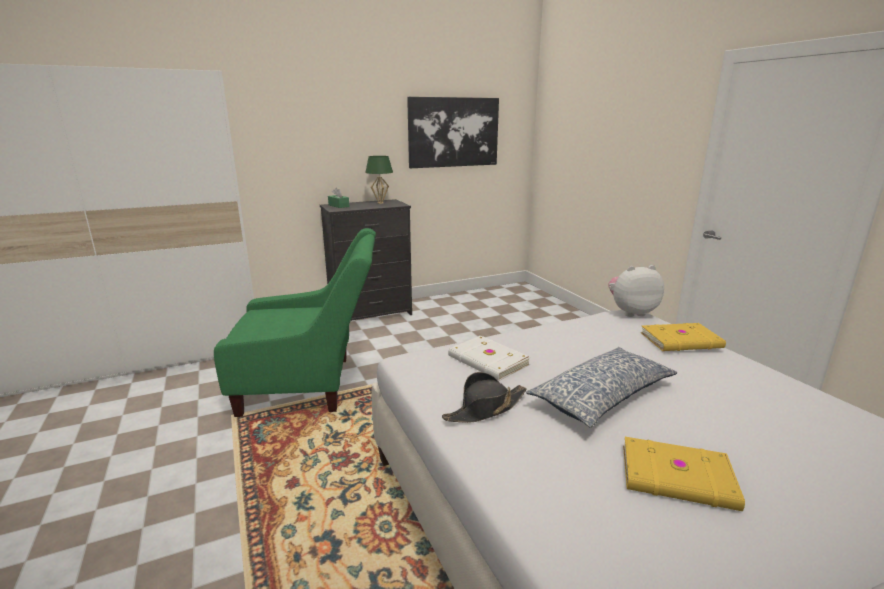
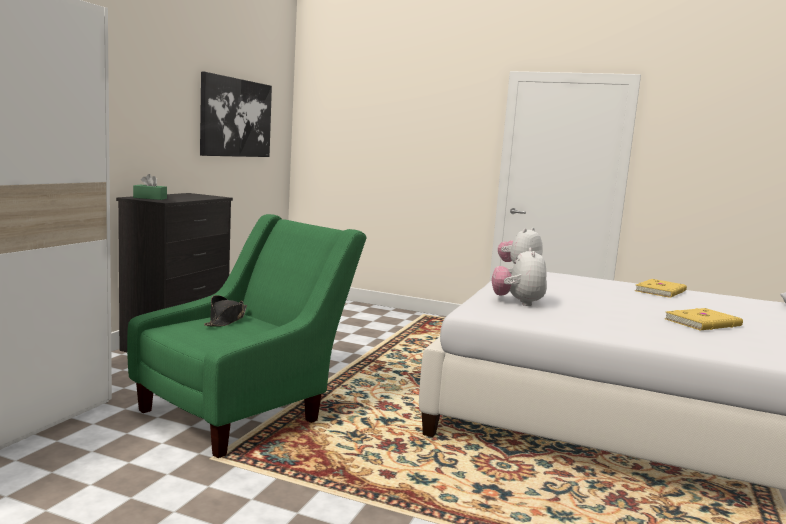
camera: 45 degrees left, 10 degrees down
green table lamp [365,156,393,204] -> none
black hat [442,372,527,423] -> black hat moved to [204,295,247,327]
white book [448,335,531,381] -> plush toy [492,248,547,306]
pillow [526,347,677,427] -> none
yellow book [641,323,726,351] -> yellow book moved to [635,279,687,298]

